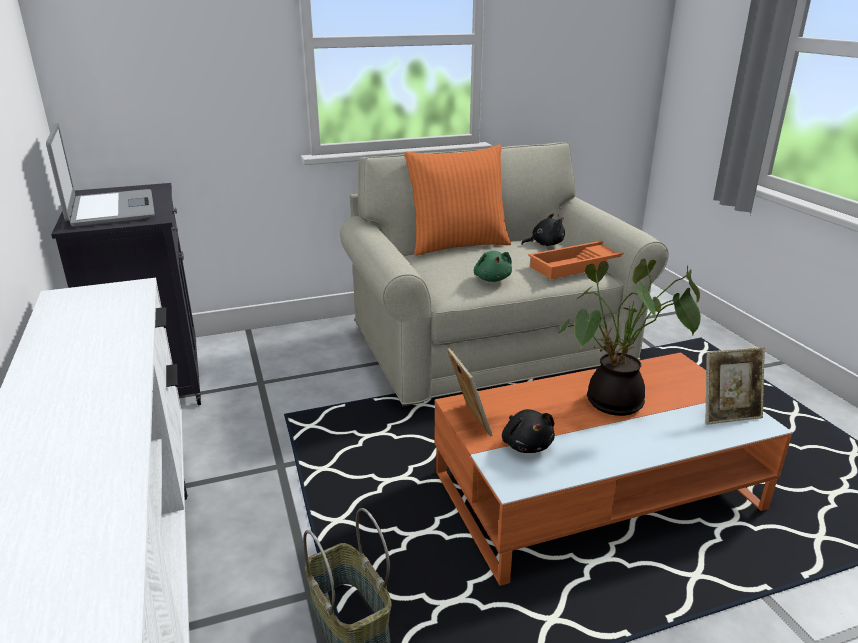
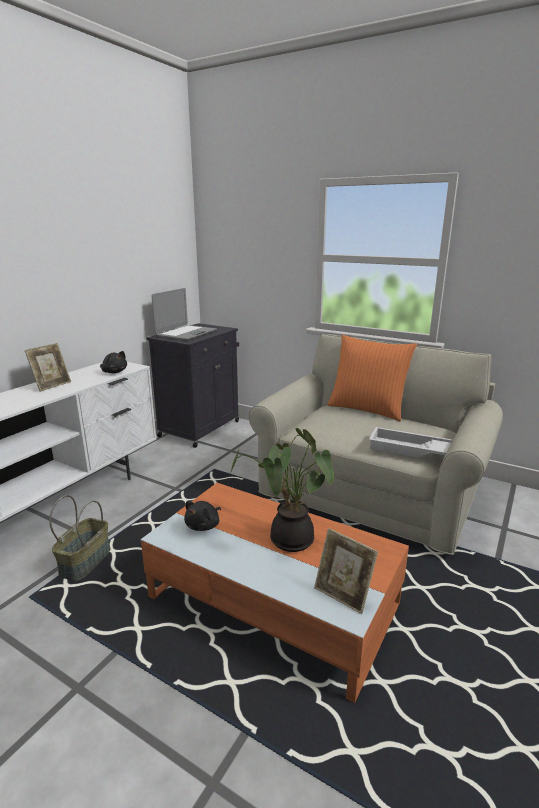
camera: 50 degrees right, 5 degrees down
picture frame [447,348,493,436] -> picture frame moved to [24,343,71,392]
green plush toy [474,251,512,282] -> none
black plush toy [521,214,565,246] -> black plush toy moved to [100,351,127,373]
orange tray [528,241,624,279] -> white tray [369,427,453,458]

